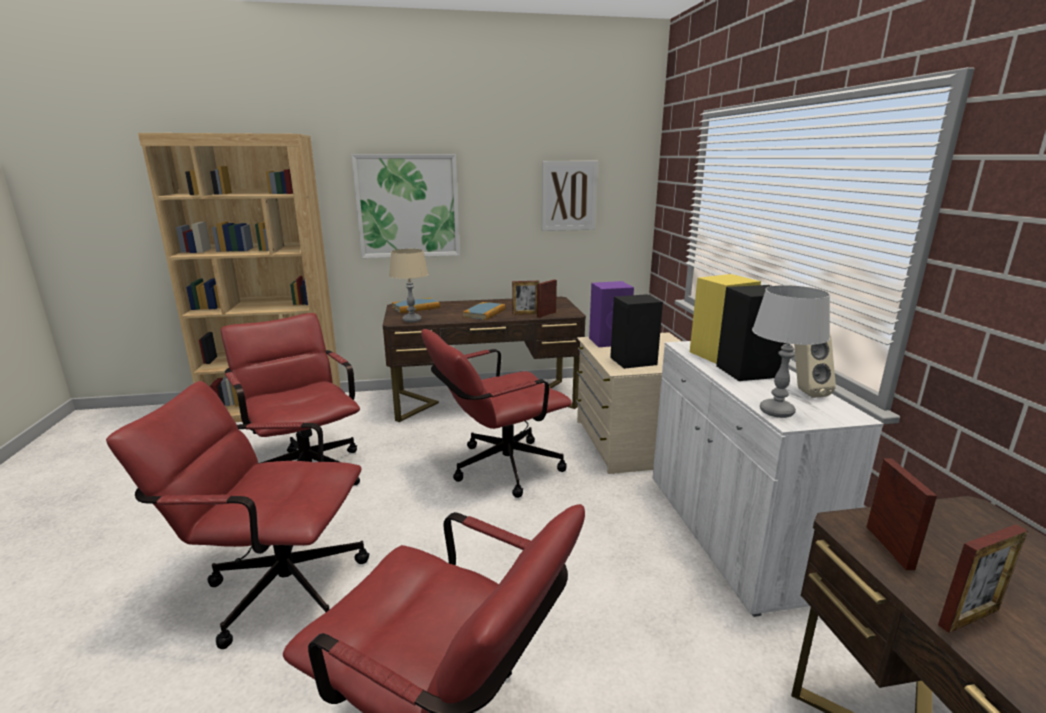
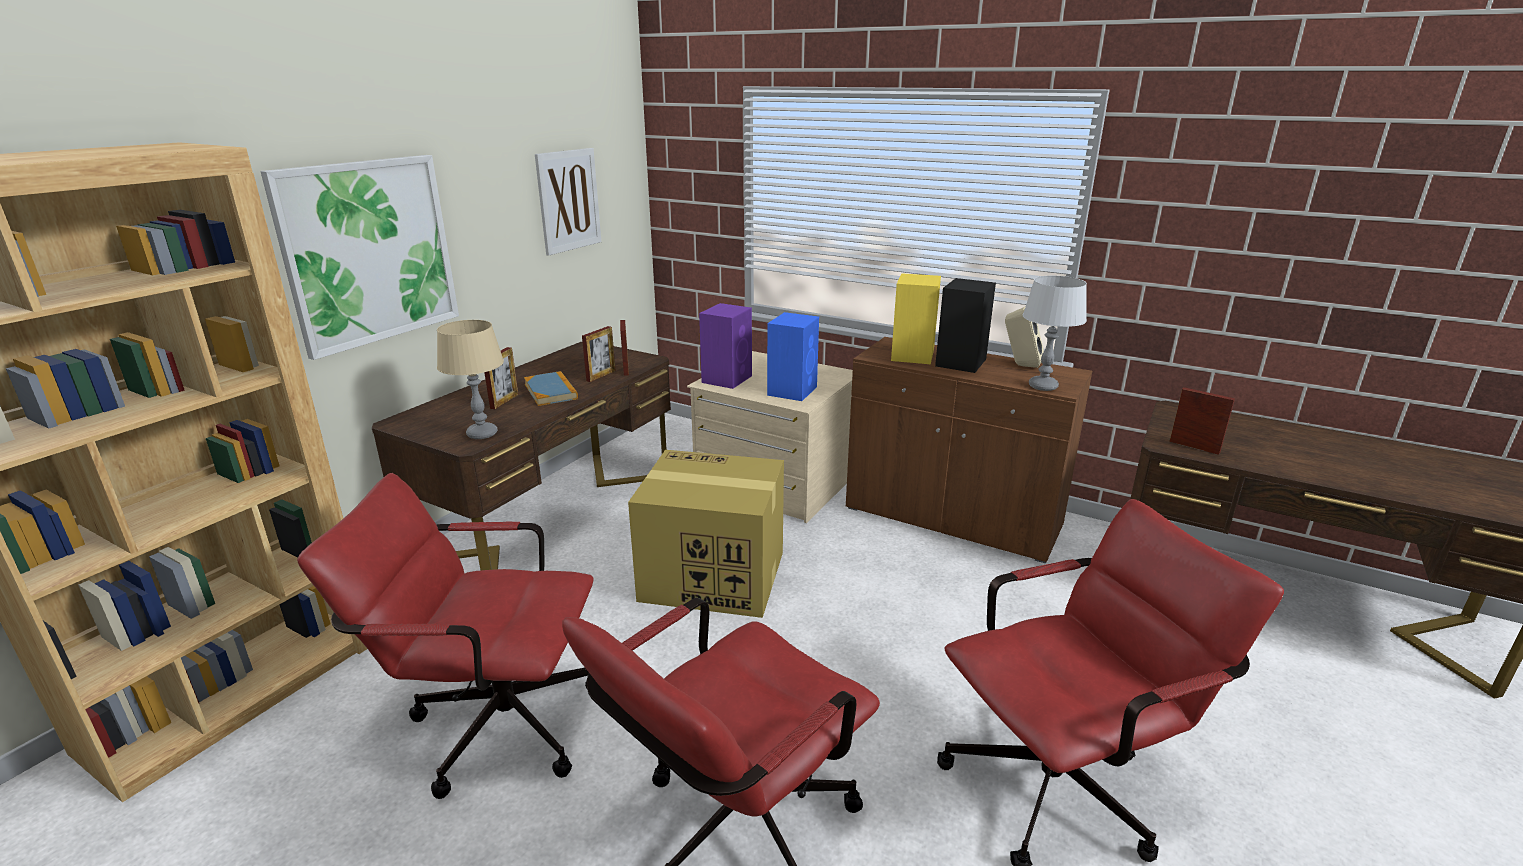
camera: 50 degrees left, 5 degrees up
book [392,298,440,313] -> none
red office chair [421,329,572,498] -> cardboard box [628,450,784,618]
black speaker [610,294,663,369] -> blue speaker [767,312,819,401]
white cabinet [653,341,884,617] -> brown cabinet [846,337,1092,563]
picture frame [938,524,1028,633] -> picture frame moved to [484,347,519,409]

